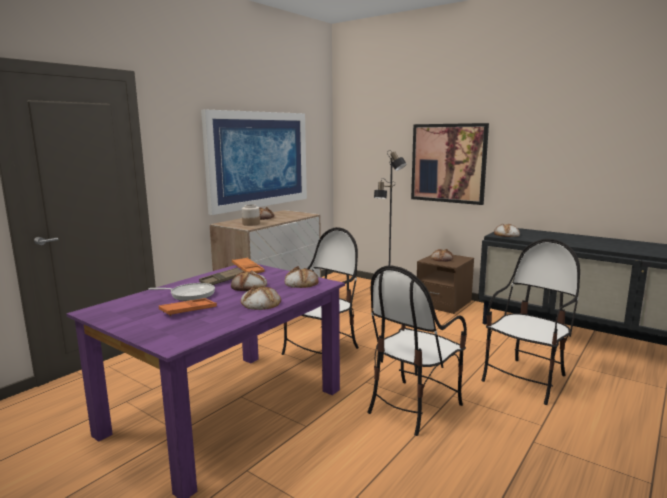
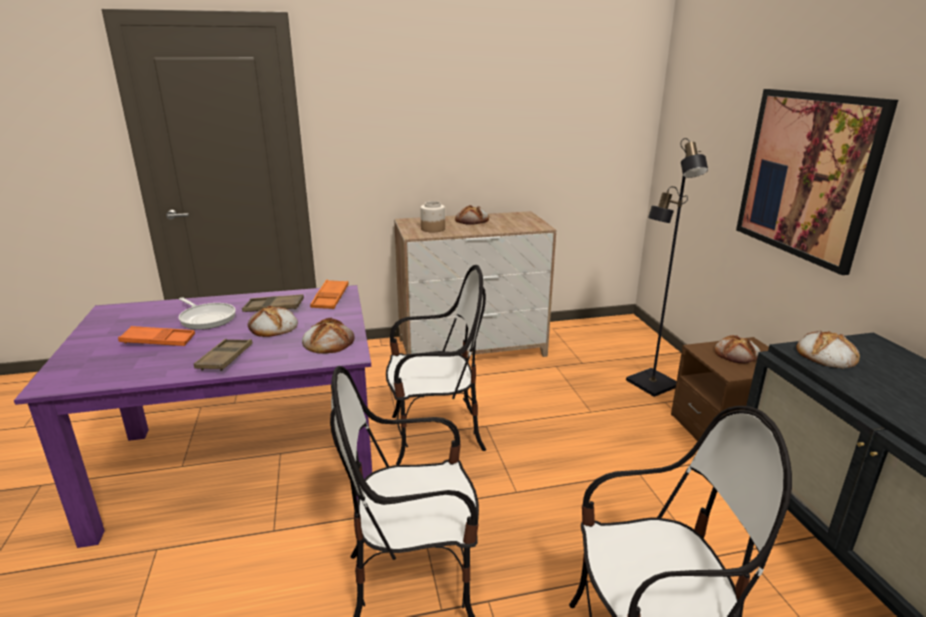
camera: 40 degrees right, 10 degrees up
picture [201,110,307,215] -> none
bread [241,285,281,310] -> brown tray [194,339,253,371]

